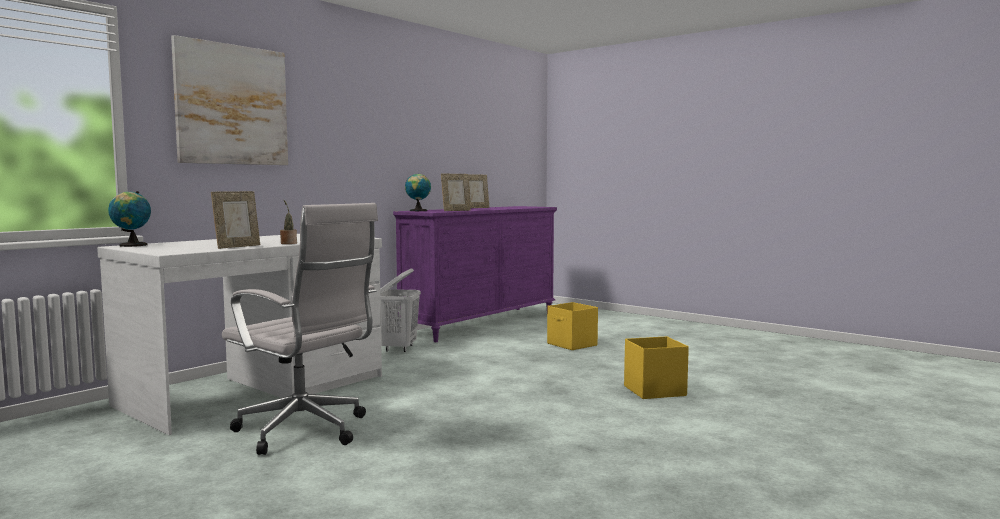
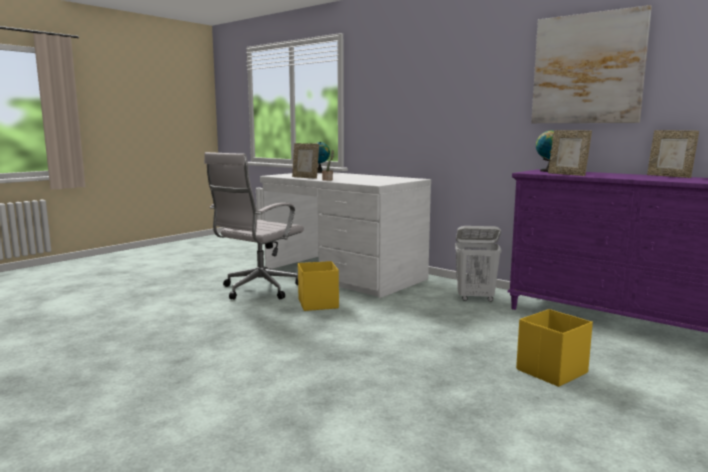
camera: 90 degrees right, 5 degrees up
picture [171,35,288,165] -> picture moved to [531,5,652,123]
yellow storage box [624,336,689,399] -> yellow storage box moved to [298,261,339,311]

